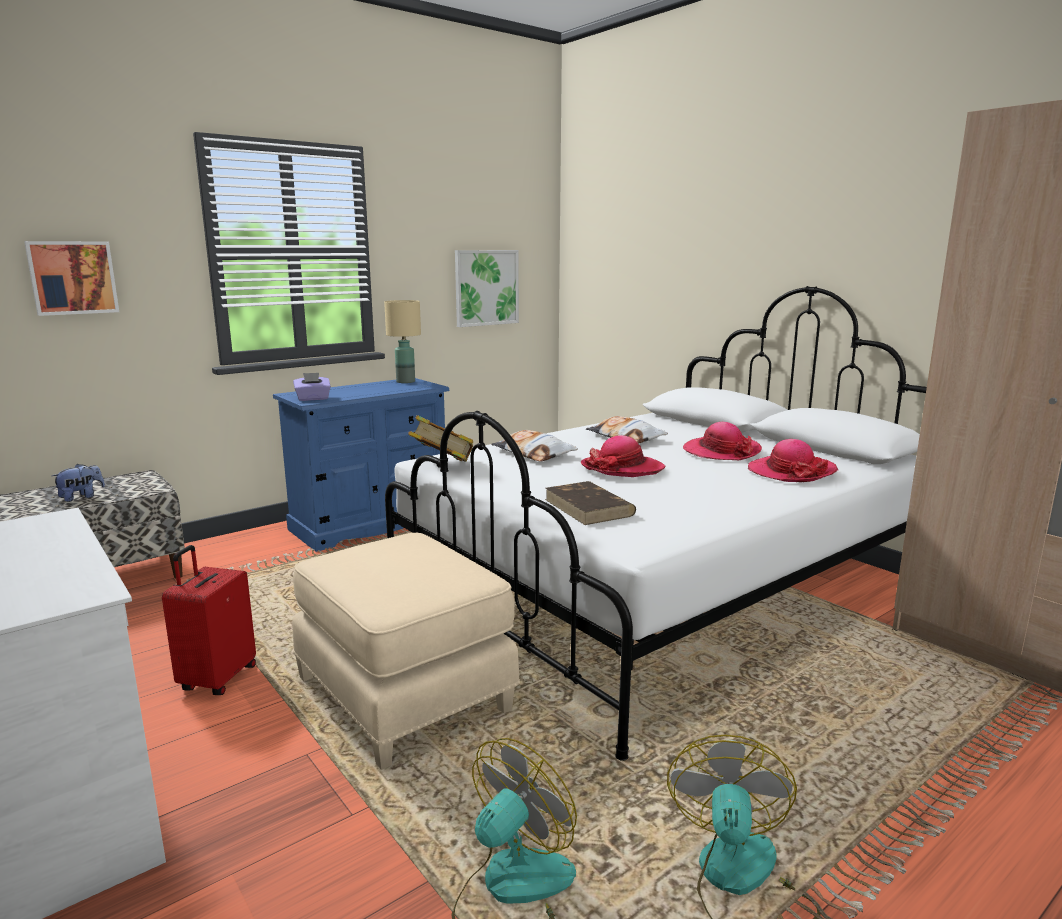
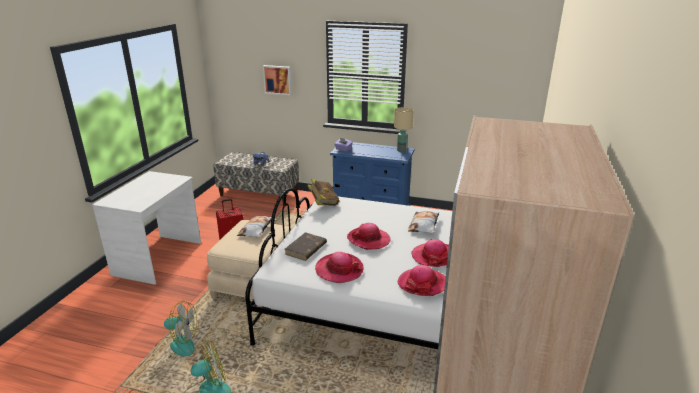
camera: 55 degrees right, 10 degrees up
picture [455,250,519,327] -> none
pillow [491,430,578,462] -> pillow moved to [237,216,272,238]
none -> hat [315,252,364,283]

